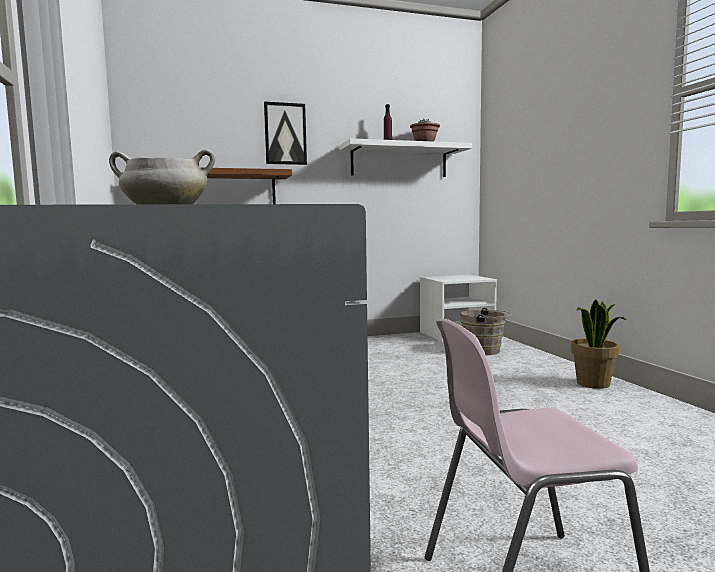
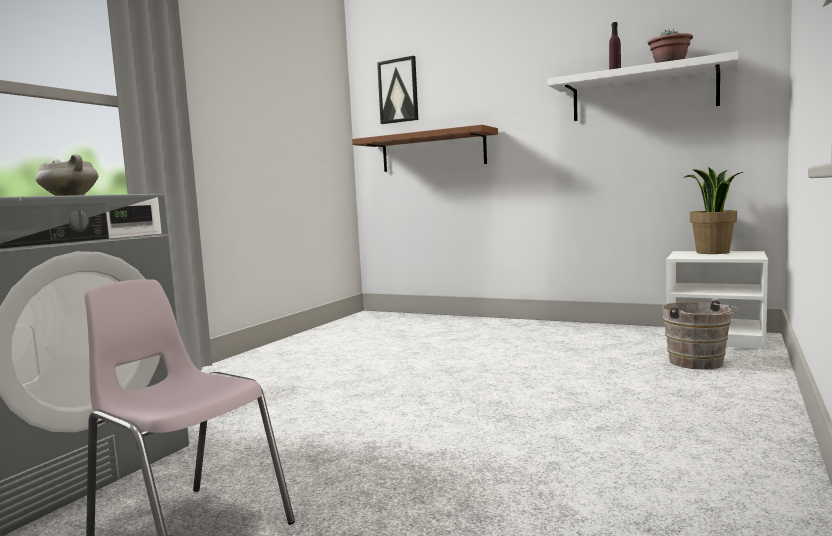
camera: 45 degrees right, 0 degrees up
picture [264,102,307,165] -> picture moved to [377,56,418,124]
potted plant [571,299,627,389] -> potted plant moved to [683,167,743,254]

